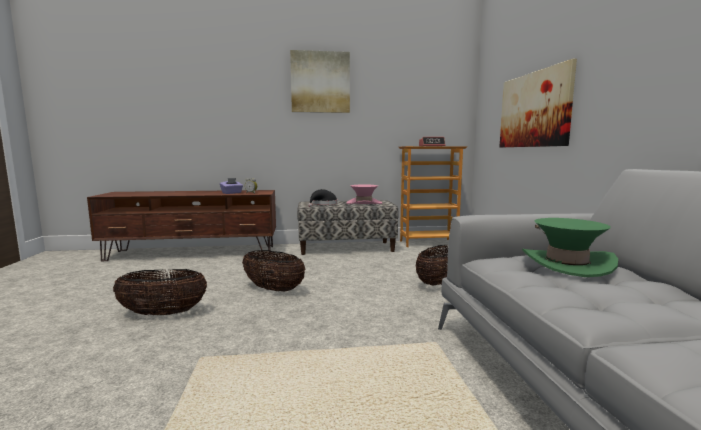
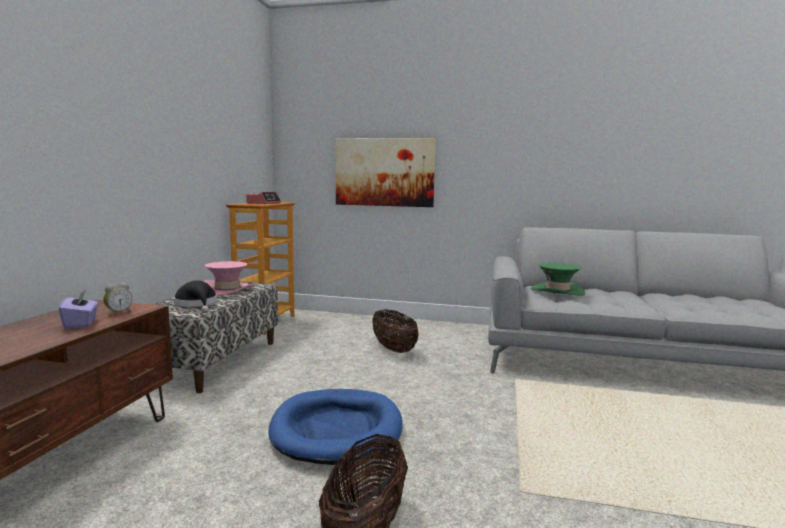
camera: 70 degrees left, 0 degrees up
basket [242,250,306,292] -> blue dog bed [268,389,403,465]
picture [290,50,350,113] -> none

